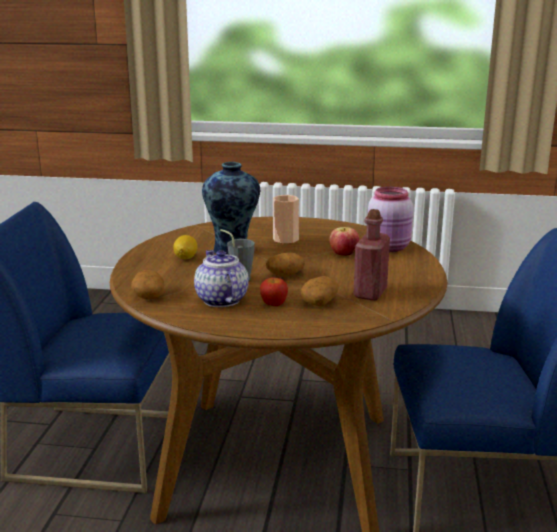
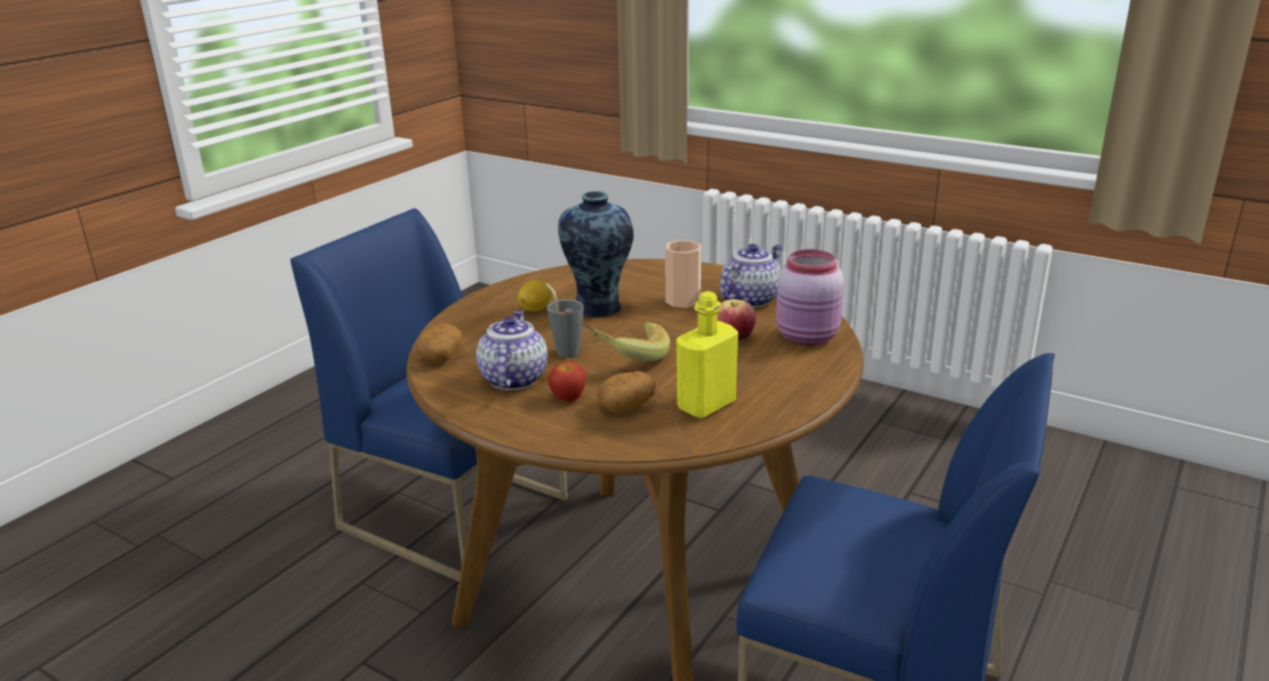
camera: 25 degrees right, 5 degrees up
potato [266,253,305,276] -> banana [583,322,670,361]
red bottle [353,209,390,301] -> yellow bottle [676,291,738,419]
none -> teapot [719,244,783,308]

